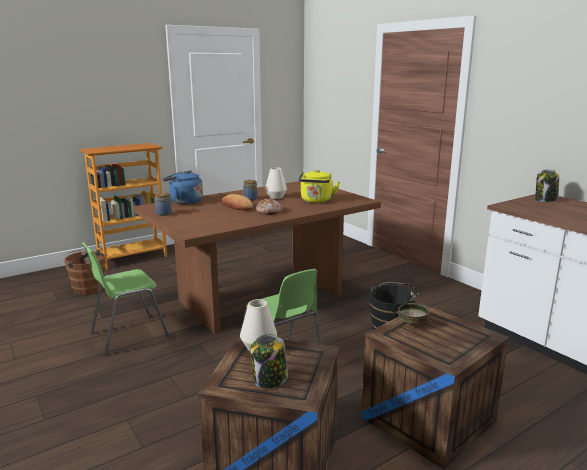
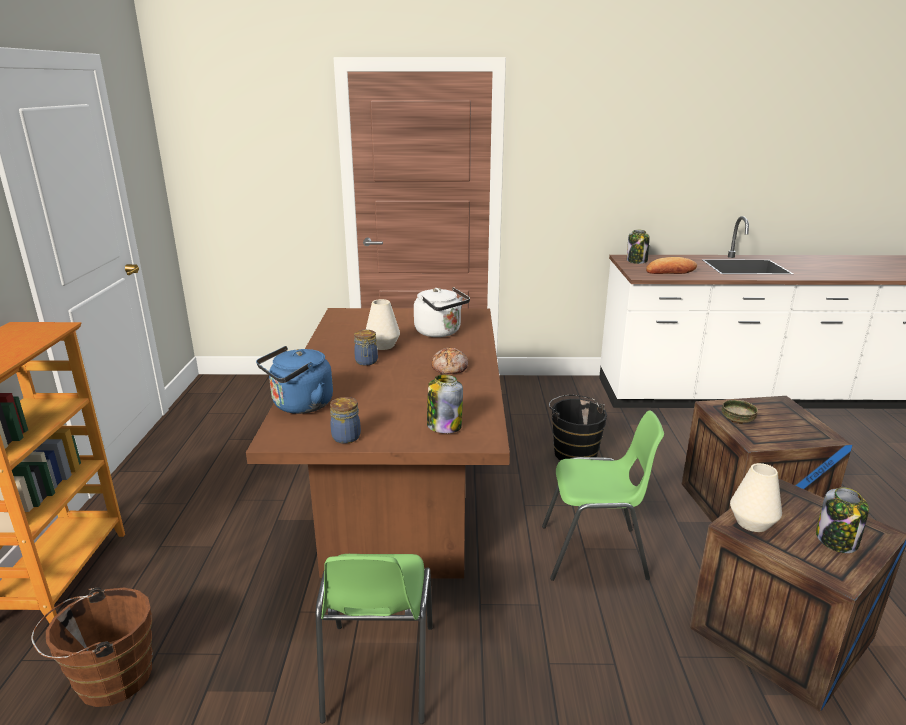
camera: 55 degrees left, 5 degrees up
bread [221,194,253,210] -> bread moved to [646,257,697,274]
yellow kettle [298,170,340,203] -> white kettle [414,287,470,337]
none -> jar [427,375,463,433]

